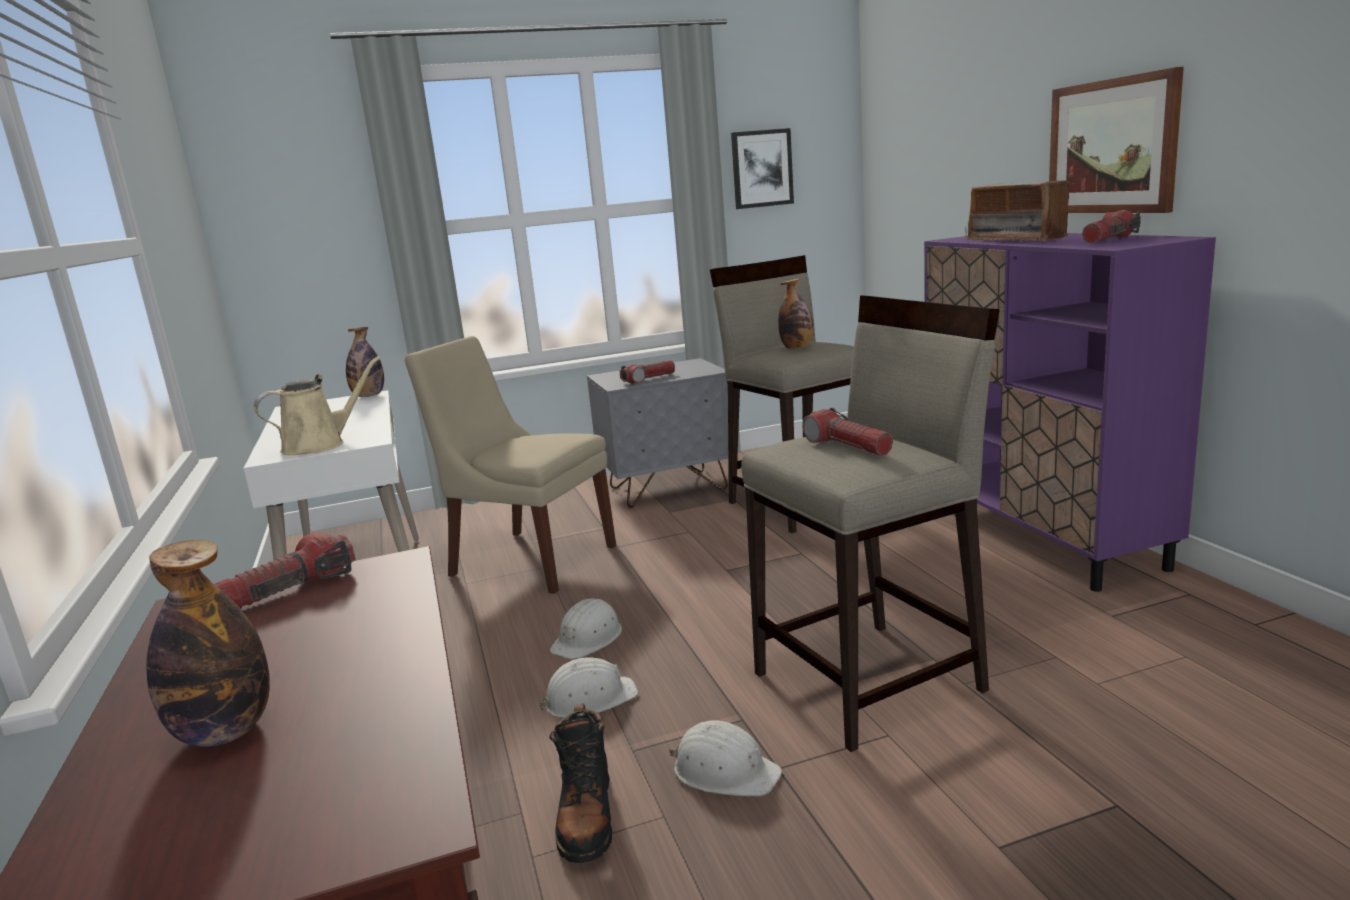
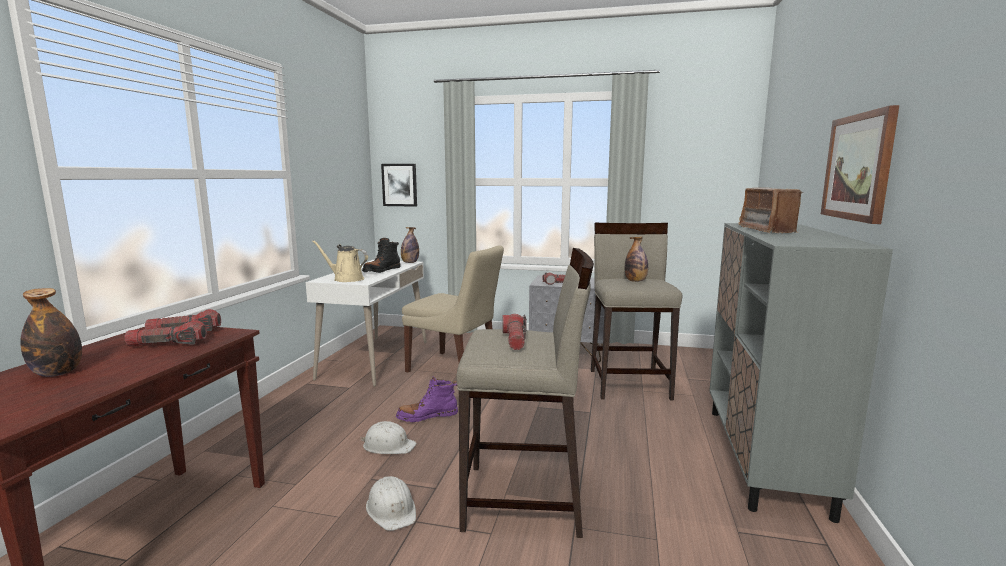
camera: 30 degrees right, 5 degrees down
beige watering can [254,356,380,455] -> beige watering can turned 150 degrees counterclockwise [312,240,368,282]
beige chair [405,336,616,594] -> beige chair turned 150 degrees clockwise [402,246,504,372]
black boot [549,704,612,863] -> black boot moved to [362,238,401,273]
white hard hat [550,598,622,659] -> purple boot [396,376,458,422]
picture [731,128,794,209] -> picture moved to [381,164,417,207]
purple cabinet [924,233,1216,592] -> grey cabinet [709,223,893,523]
flashlight [1082,210,1141,243] -> flashlight moved to [125,320,207,346]

